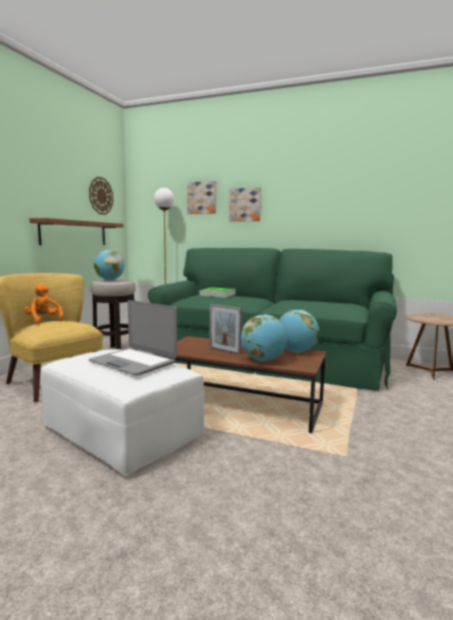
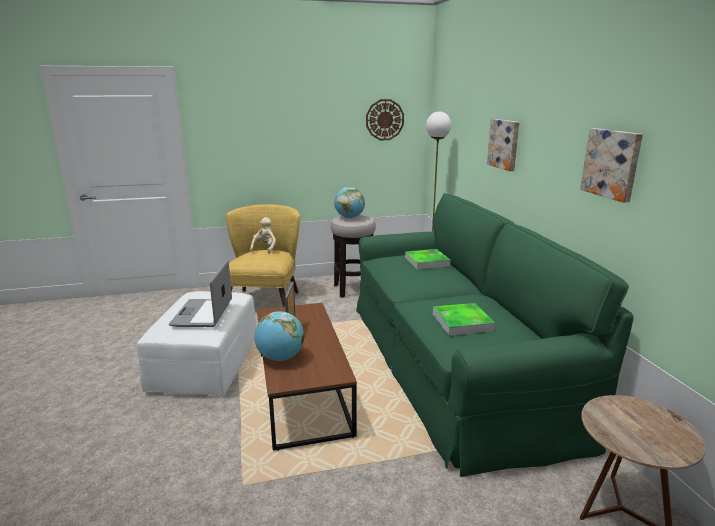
camera: 55 degrees right, 10 degrees up
orange plush toy [24,284,63,323] -> beige plush toy [250,217,276,254]
brown shelf [29,218,124,245] -> none
picture [187,181,217,214] -> picture moved to [580,128,643,203]
globe [279,310,319,353] -> none
none -> tray [433,303,495,336]

